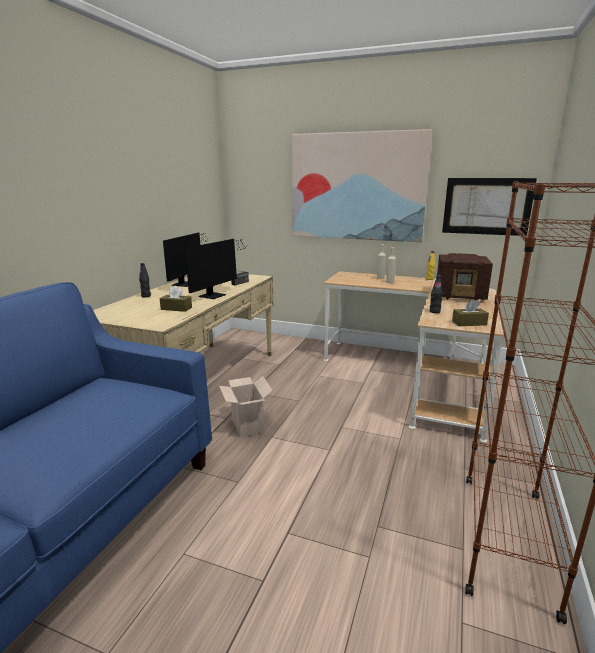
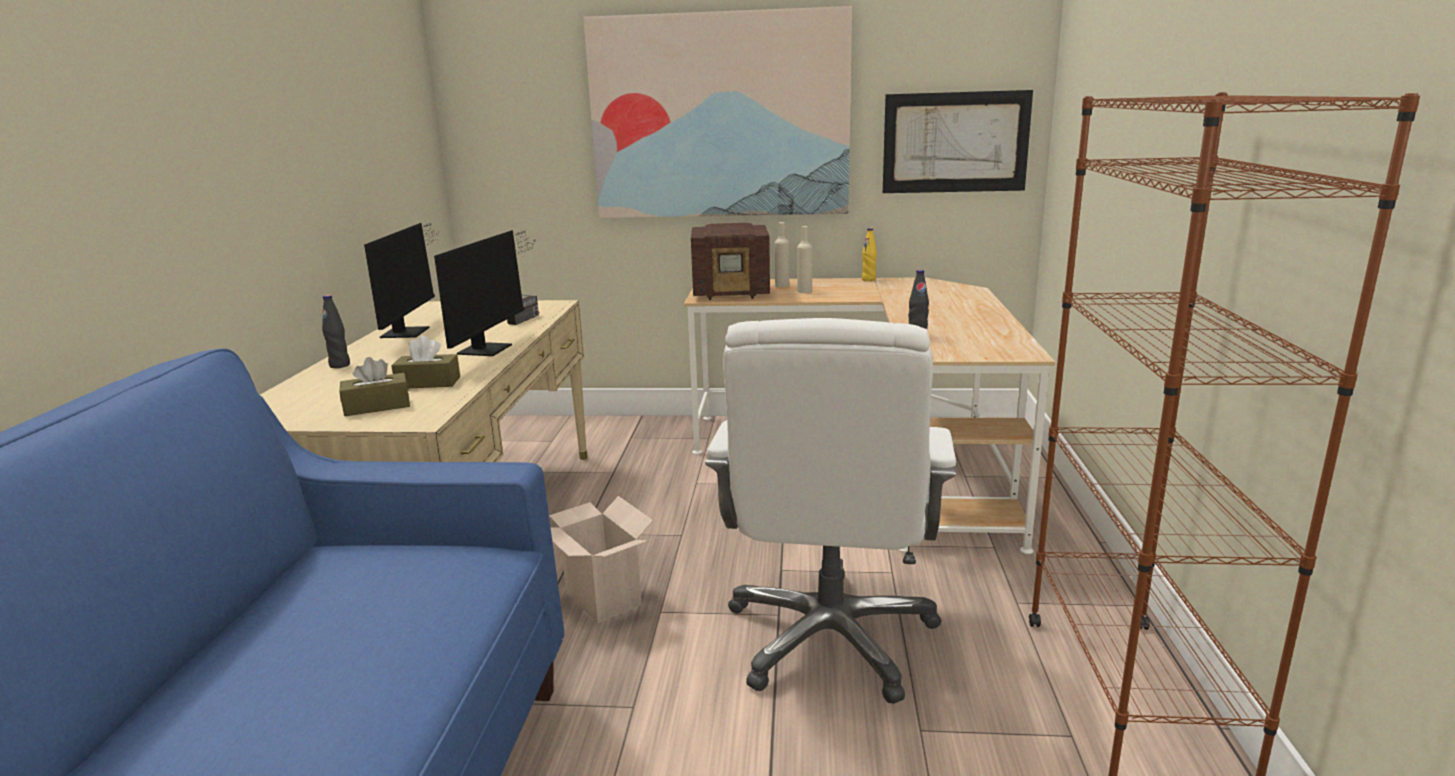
camera: 15 degrees left, 0 degrees up
radio [437,253,493,301] -> radio moved to [691,223,770,300]
brown tissue box [452,299,489,326] -> brown tissue box moved to [339,357,410,416]
none -> white office chair [705,318,956,704]

